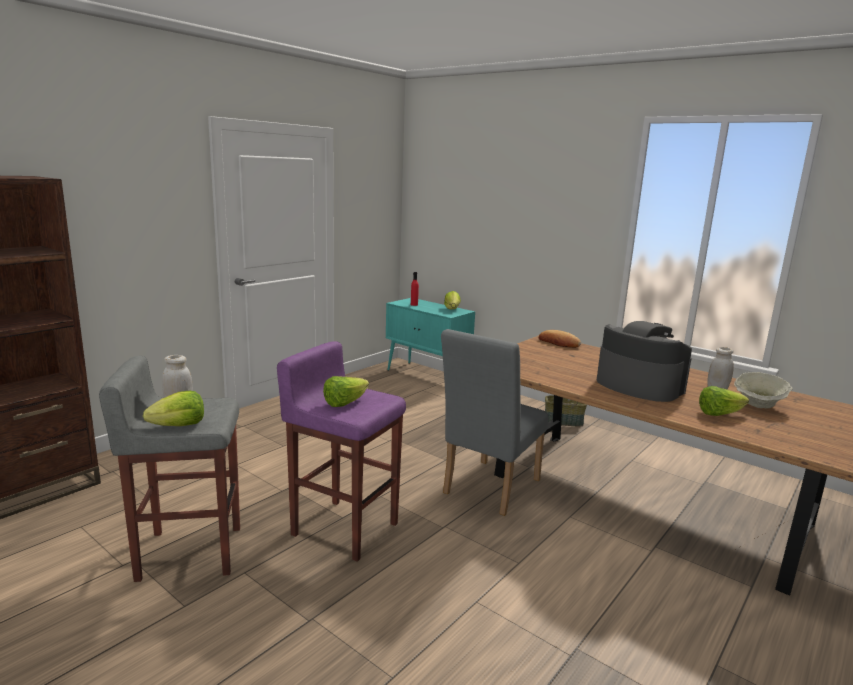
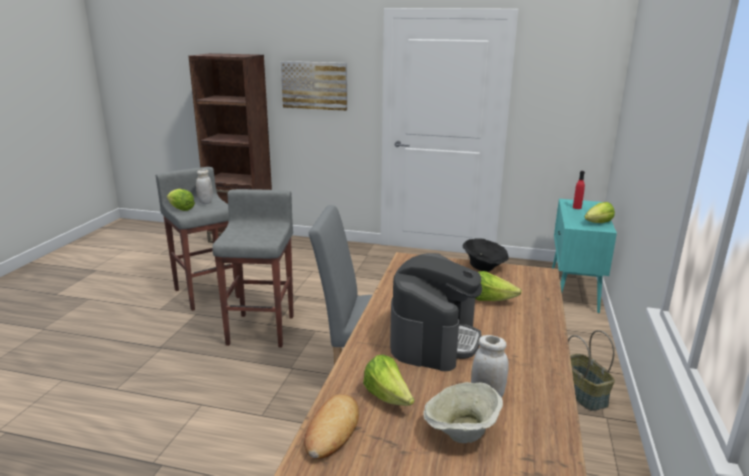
camera: 65 degrees right, 5 degrees up
purple stool [277,341,406,562] -> grey stool [212,189,294,348]
lettuce [323,376,369,407] -> lettuce moved to [475,271,522,301]
bread [539,330,581,348] -> bread moved to [304,394,359,459]
none -> picture [281,61,347,111]
none -> black bowl [463,239,509,272]

